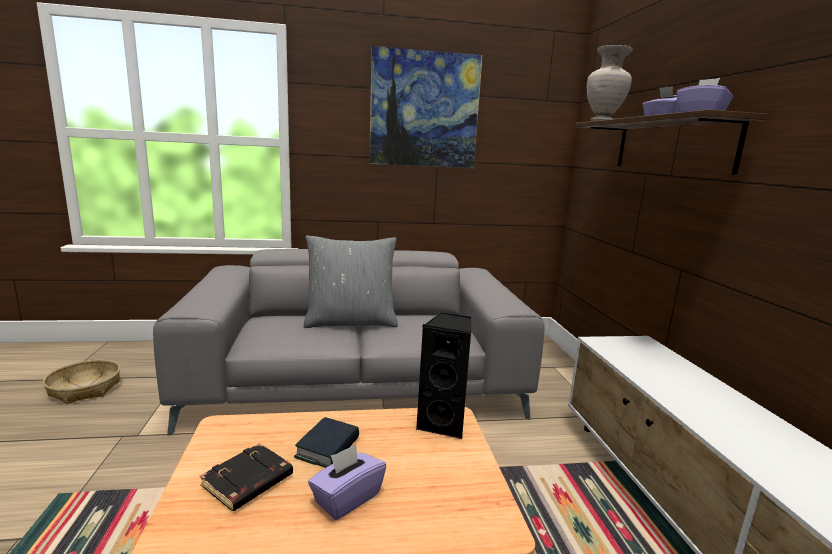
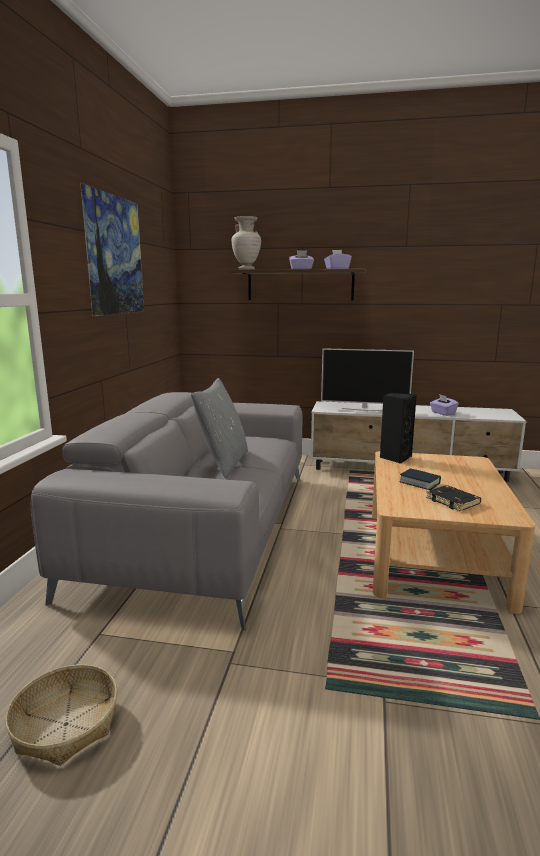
camera: 70 degrees left, 0 degrees up
purple tissue box [308,444,386,520] -> purple tissue box moved to [430,394,459,416]
none -> television [321,348,414,411]

